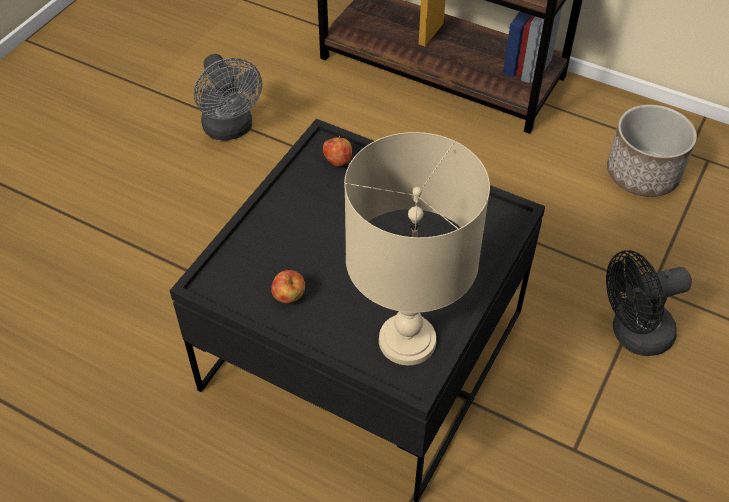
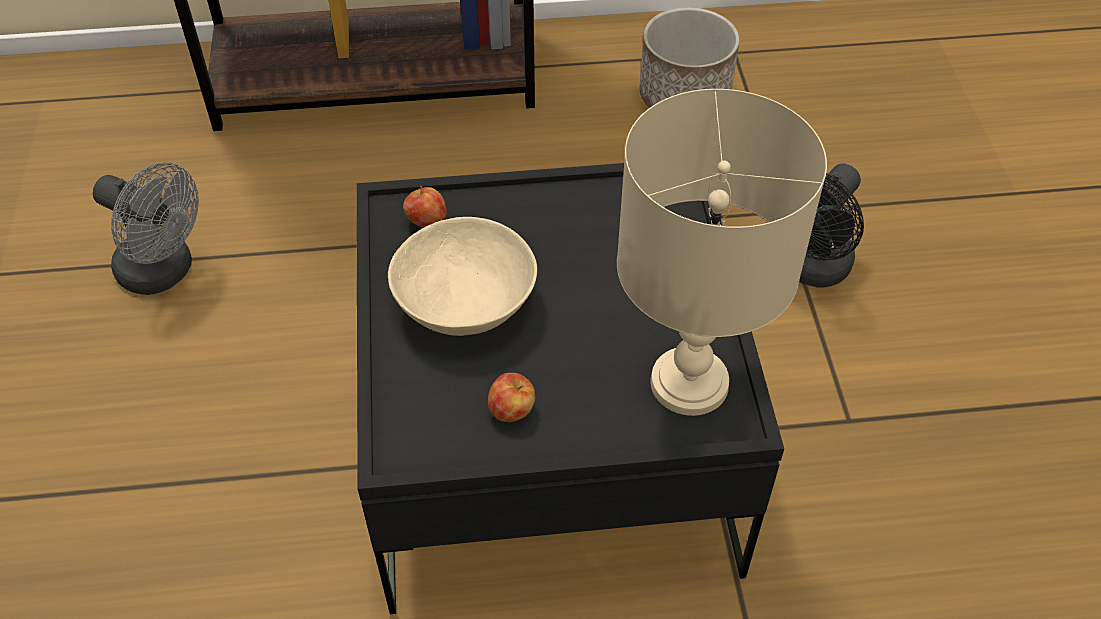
camera: 35 degrees left, 0 degrees up
none -> beige bowl [388,217,537,336]

